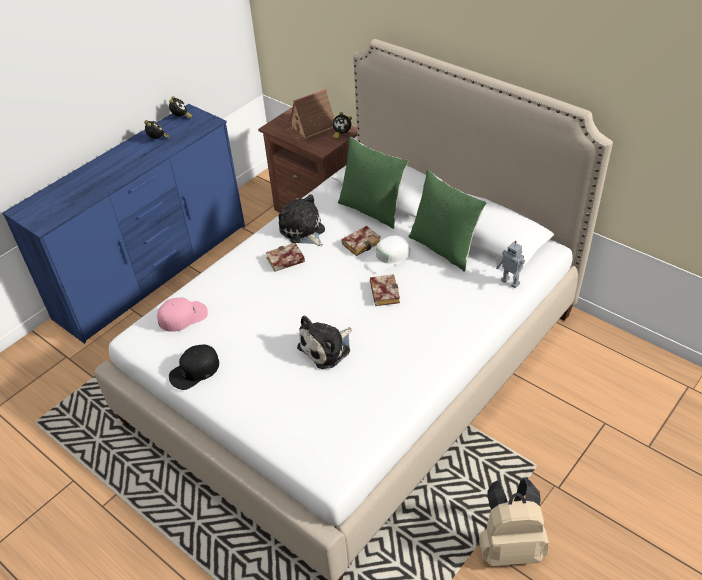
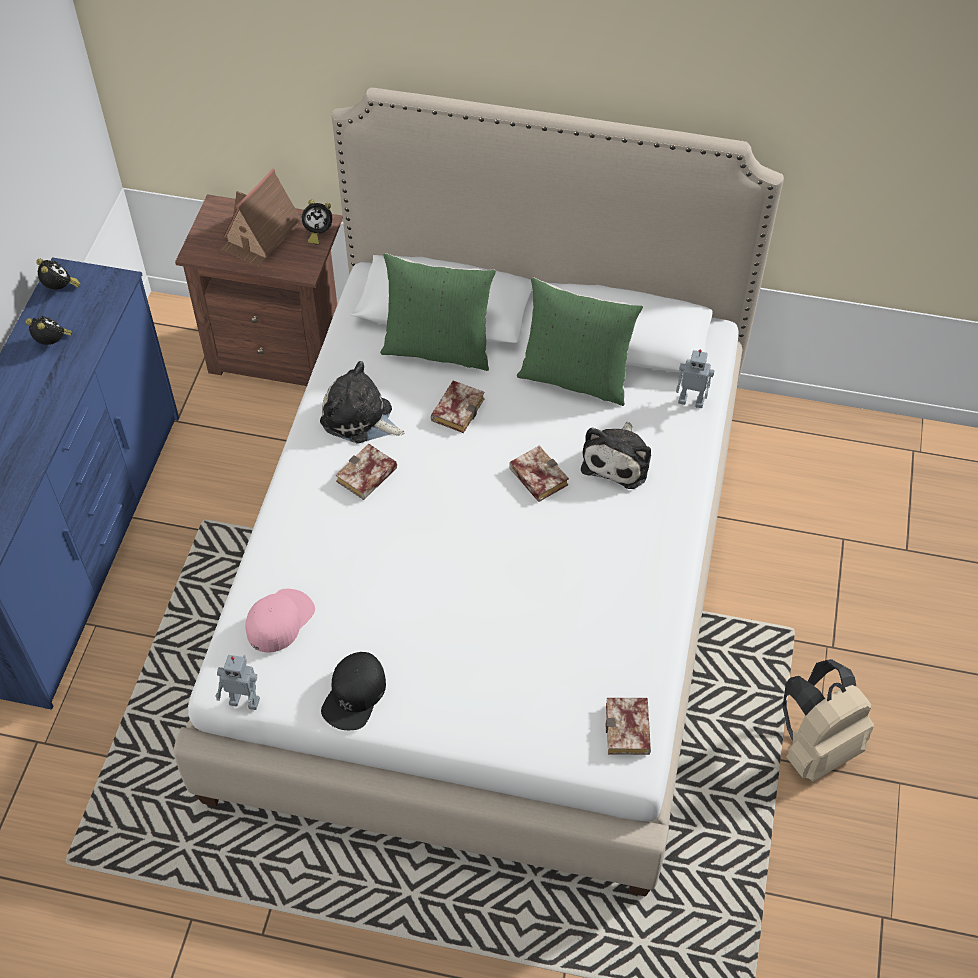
camera: 30 degrees left, 10 degrees up
plush toy [297,316,352,369] -> plush toy moved to [581,422,651,489]
white cap [364,235,410,274] -> none
none -> toy robot [215,655,260,710]
none -> book [606,698,651,755]

